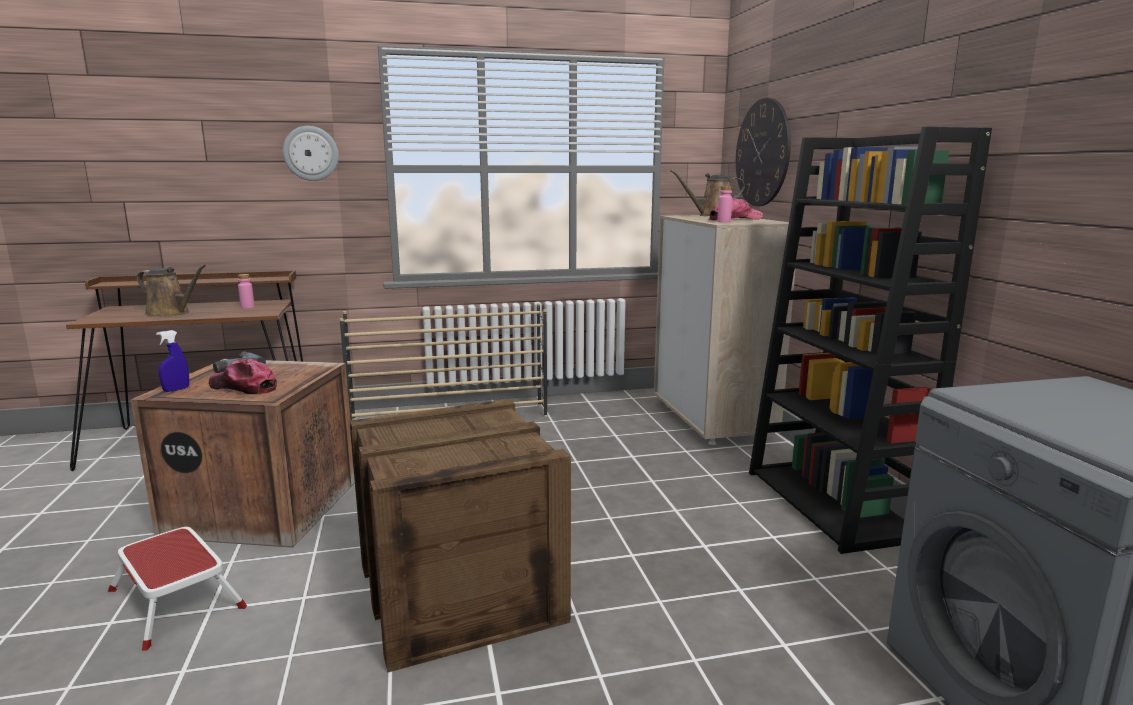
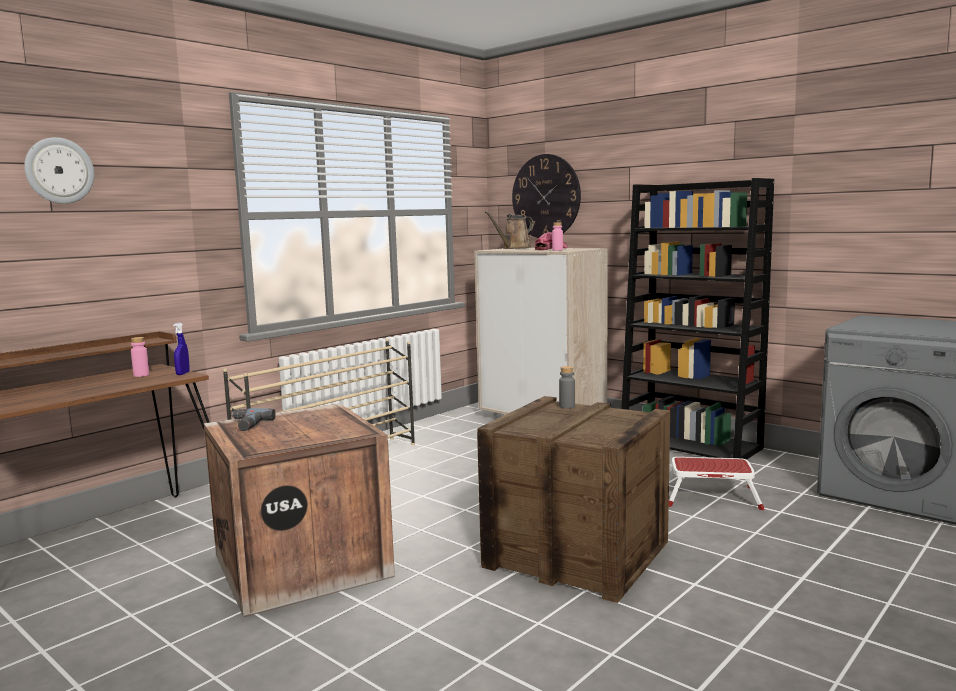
camera: 35 degrees left, 5 degrees down
red step ladder [108,527,247,651] -> red step ladder moved to [669,457,765,510]
brown watering can [137,265,206,317] -> none
blue spray bottle [156,330,189,392] -> blue spray bottle moved to [173,322,190,375]
cap [209,359,277,394] -> none
wall clock [283,126,339,181] -> wall clock moved to [24,137,94,204]
none -> grey bottle [559,366,575,409]

